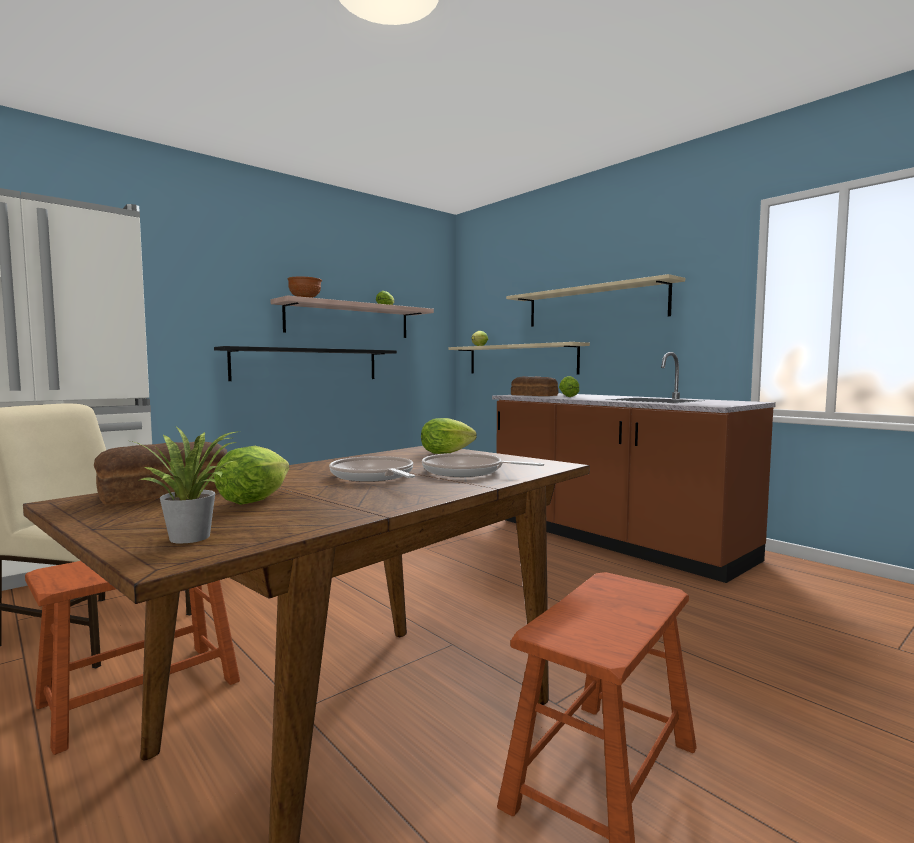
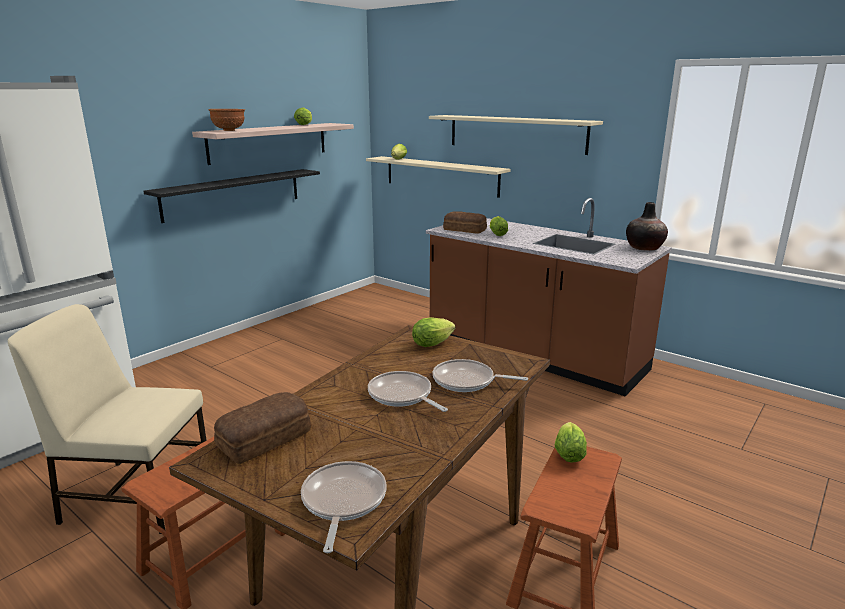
camera: 10 degrees left, 15 degrees up
potted plant [131,426,240,543] -> frying pan [301,461,386,553]
lettuce [214,446,289,505] -> lettuce moved to [555,422,587,463]
none -> vase [626,202,668,251]

